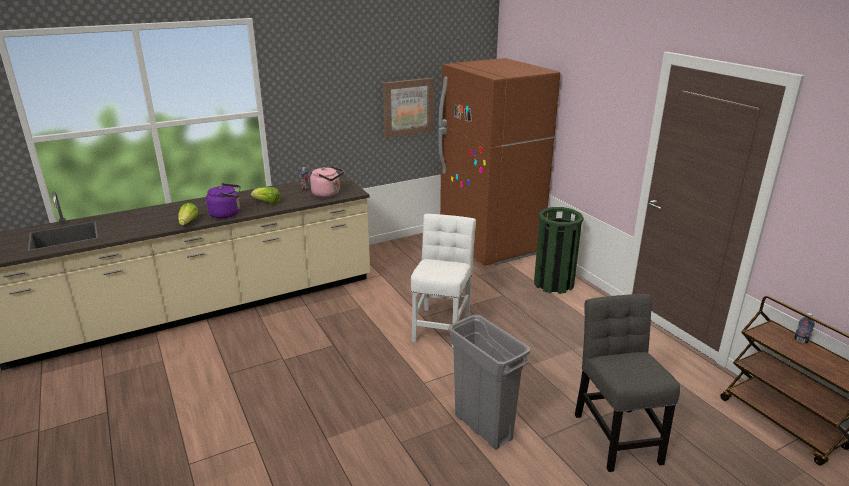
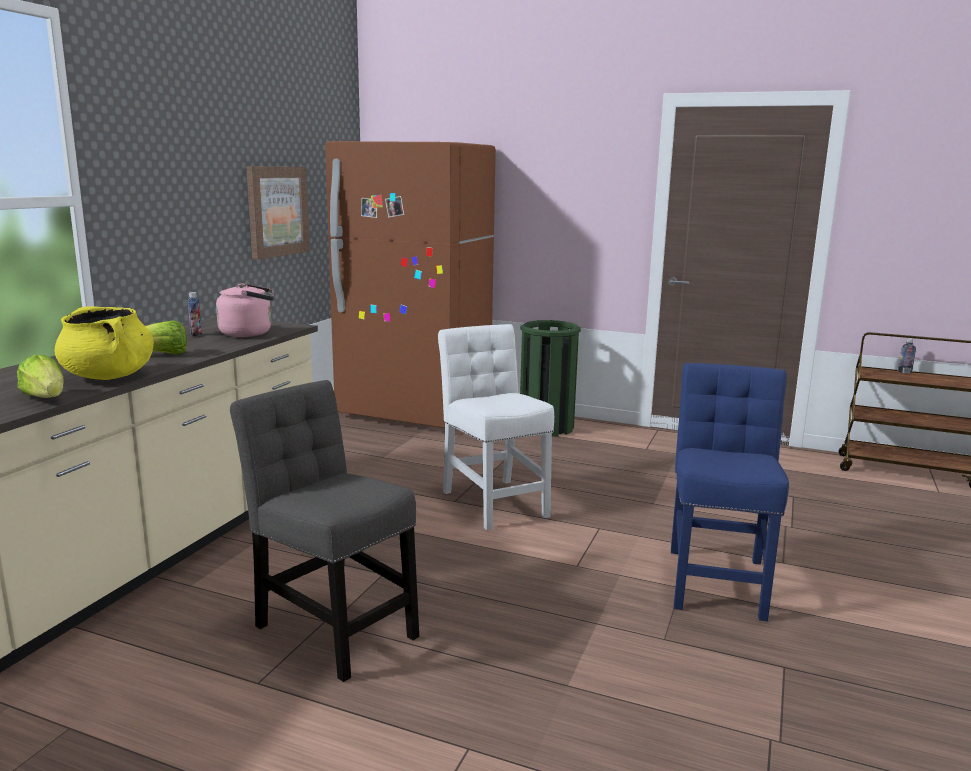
camera: 40 degrees left, 10 degrees down
purple kettle [206,183,240,218] -> yellow cooking pot [55,307,154,380]
grey trash can [448,315,530,449] -> blue chair [671,363,789,621]
grey chair [575,294,680,472] -> grey chair moved to [230,380,419,682]

